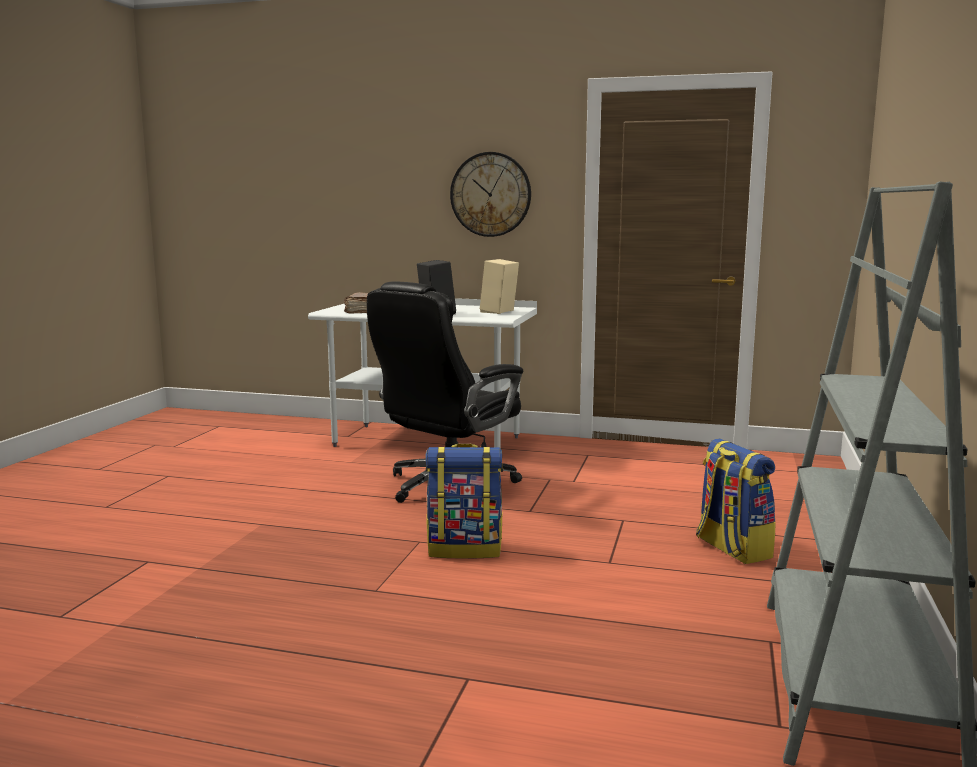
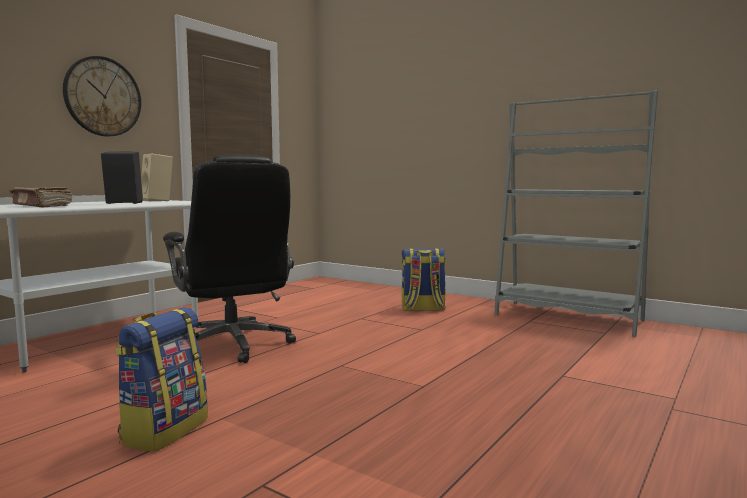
camera: 70 degrees left, 5 degrees down
backpack [426,444,503,558] -> backpack moved to [115,307,208,452]

